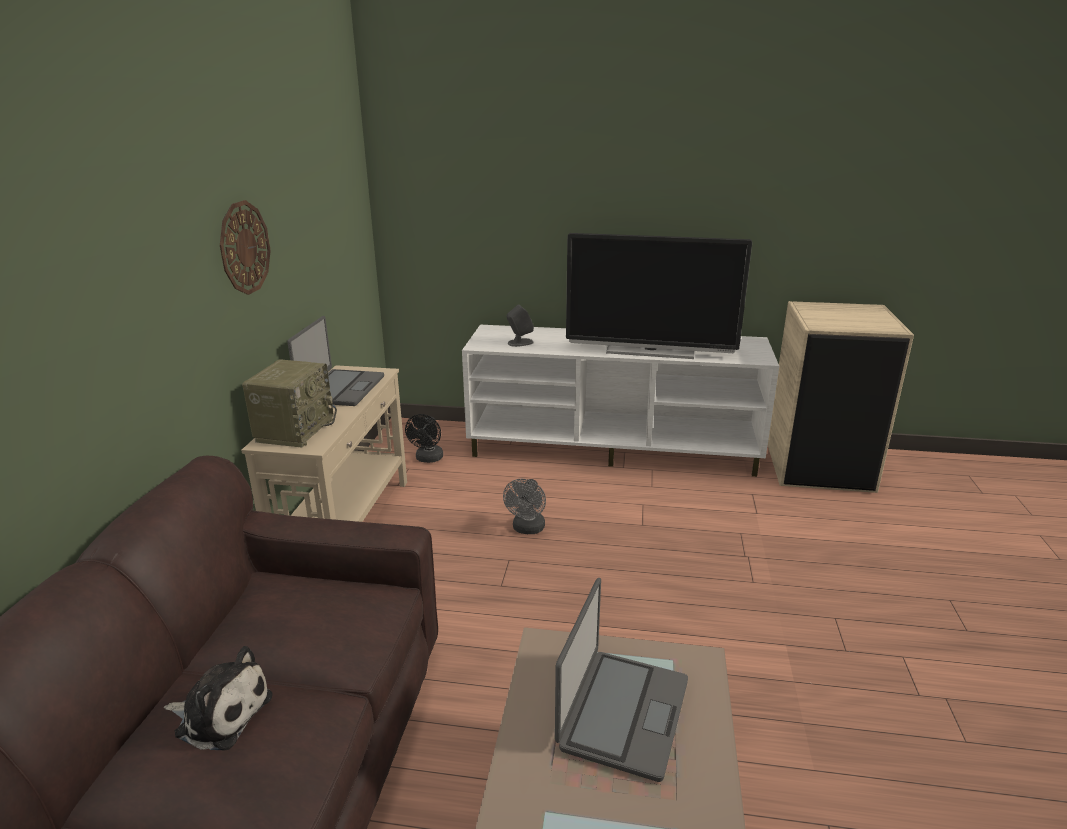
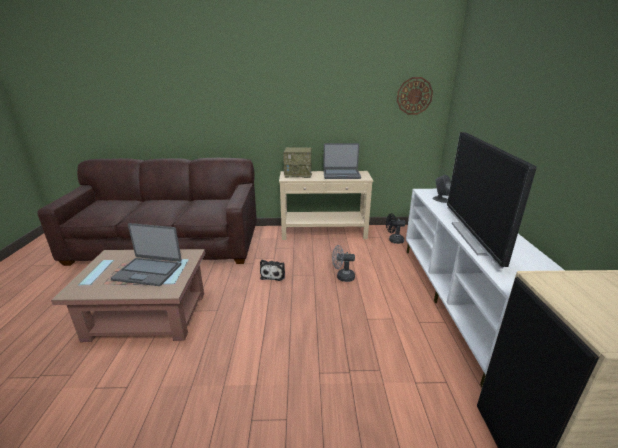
camera: 80 degrees right, 0 degrees up
plush toy [164,646,272,750] -> plush toy moved to [260,260,285,281]
wall clock [220,200,271,295] -> wall clock moved to [397,77,433,115]

